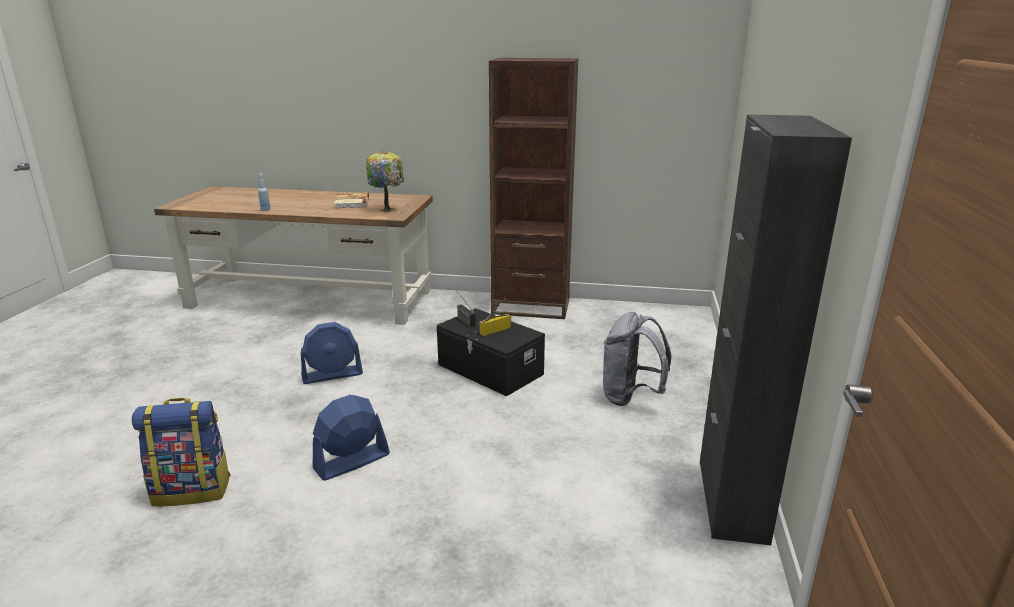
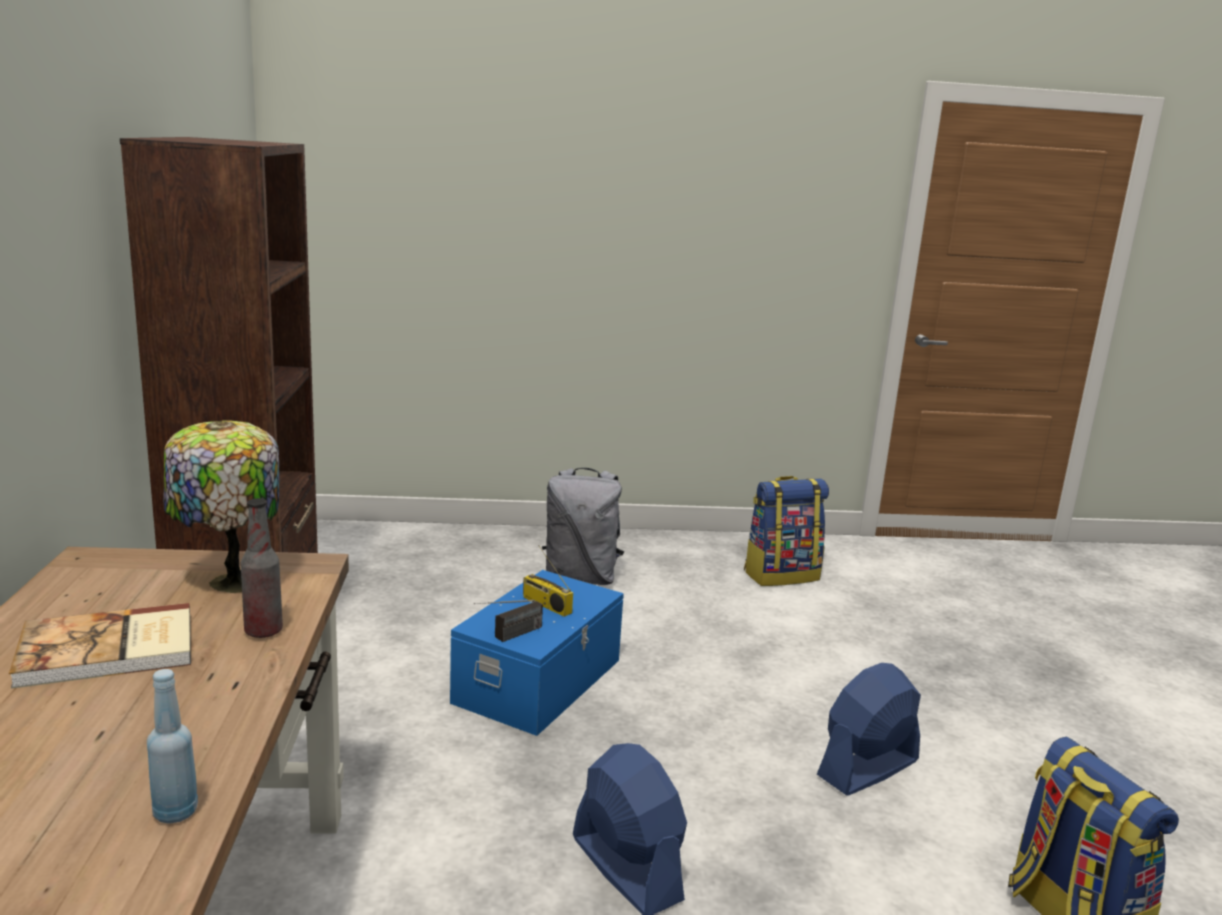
camera: 105 degrees left, 5 degrees down
blue fan [313,395,390,481] -> blue fan turned 105 degrees clockwise [817,663,921,796]
black storage box [437,308,545,396] -> blue storage box [450,570,624,736]
black cabinet [700,114,852,545] -> none
none -> bottle [241,498,283,638]
none -> backpack [744,476,829,586]

